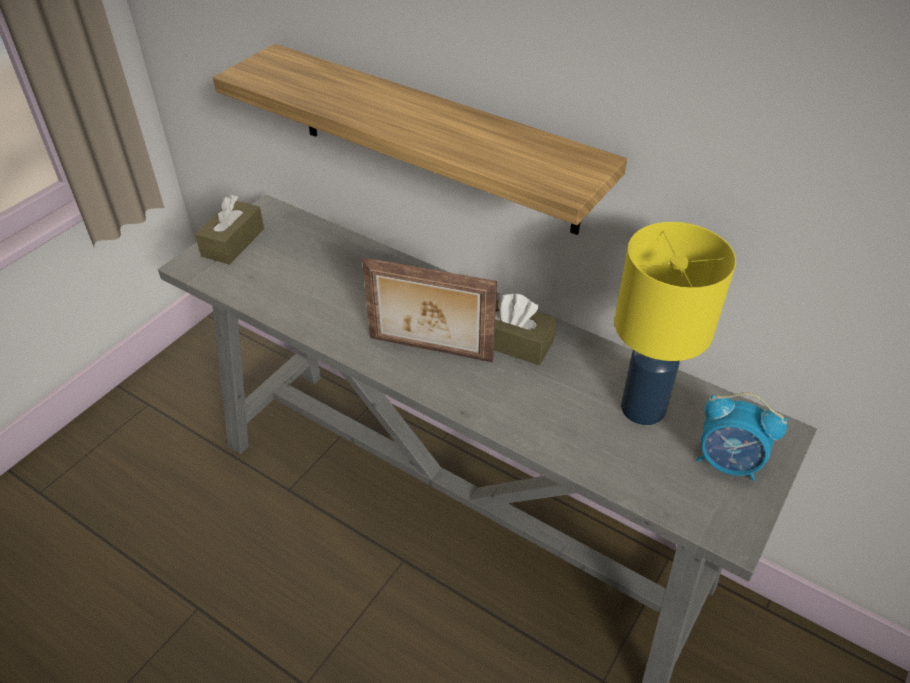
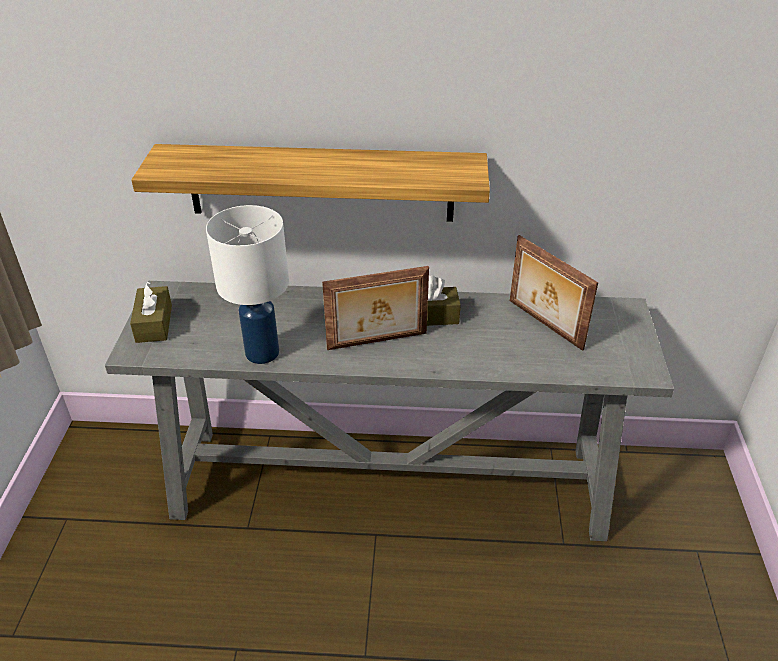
camera: 30 degrees left, 5 degrees down
yellow table lamp [614,222,736,425] -> picture frame [510,235,598,351]
alarm clock [696,392,788,481] -> none
none -> white table lamp [206,205,289,364]

